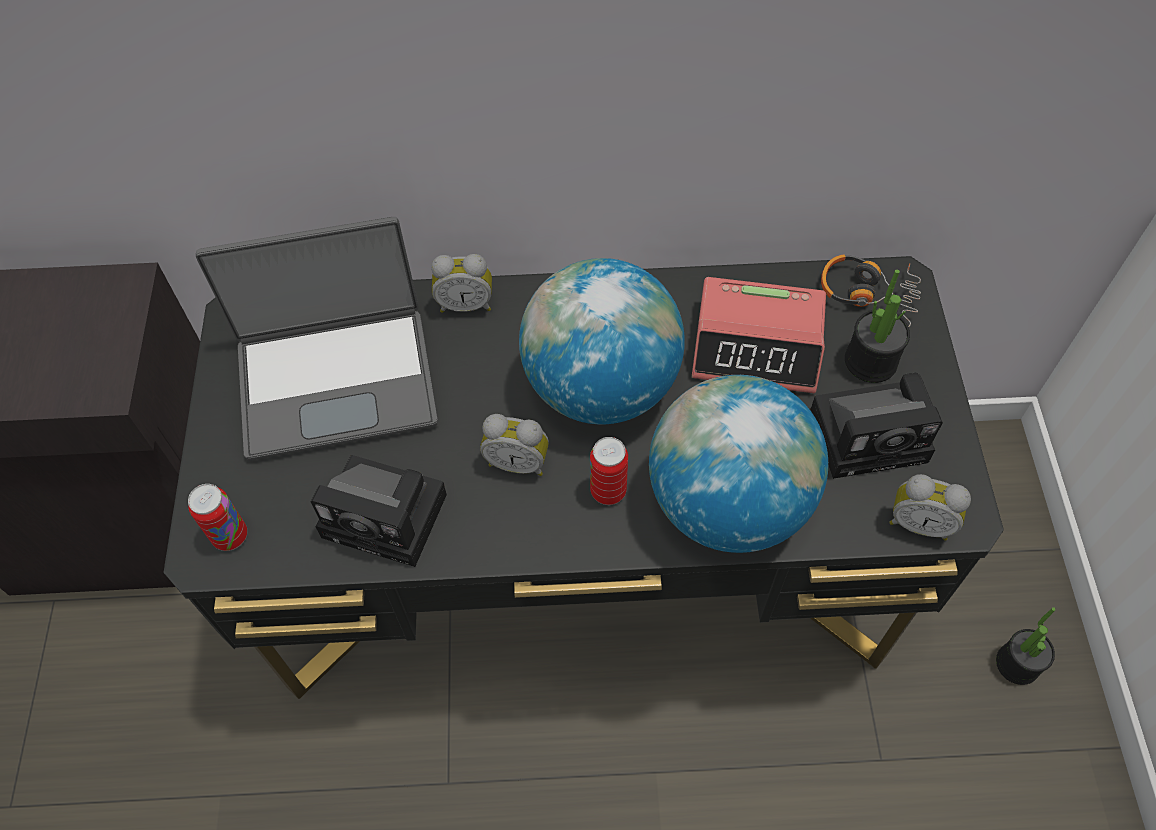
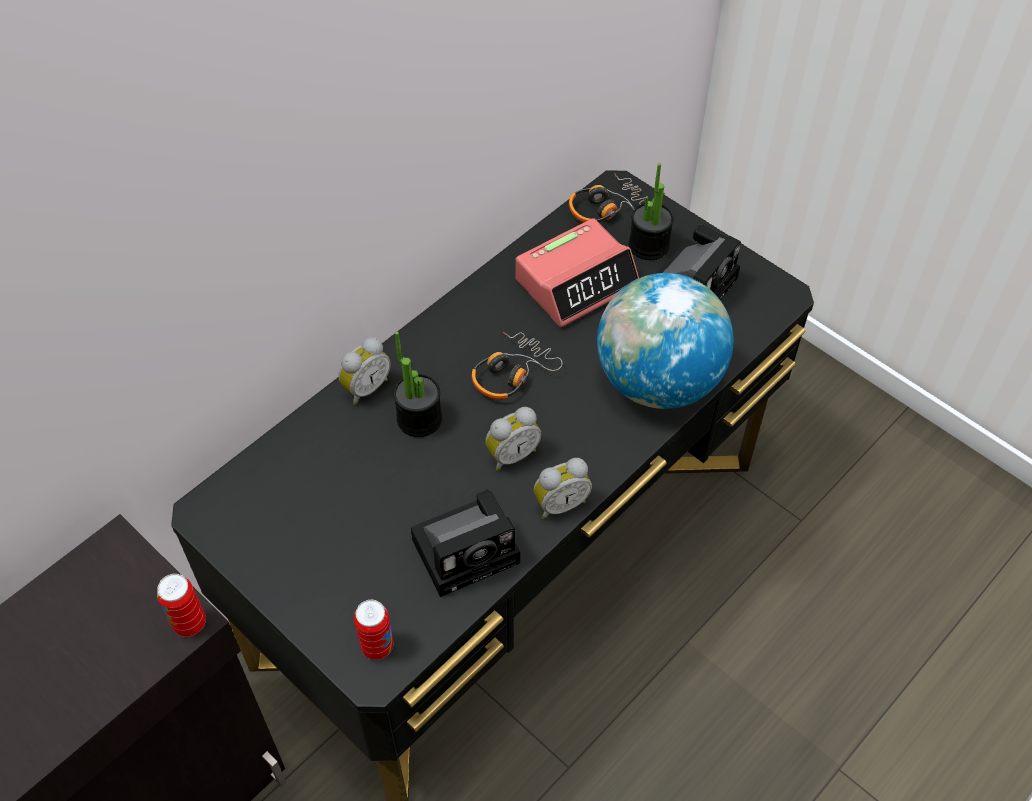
camera: 45 degrees left, 5 degrees down
laptop [196,217,438,461] -> none
globe [519,258,685,424] -> headphones [471,332,562,400]
can [590,437,628,505] -> can moved to [157,574,206,637]
alarm clock [889,474,971,541] -> alarm clock moved to [534,458,592,519]
potted plant [996,607,1056,685] -> potted plant moved to [393,332,442,437]

